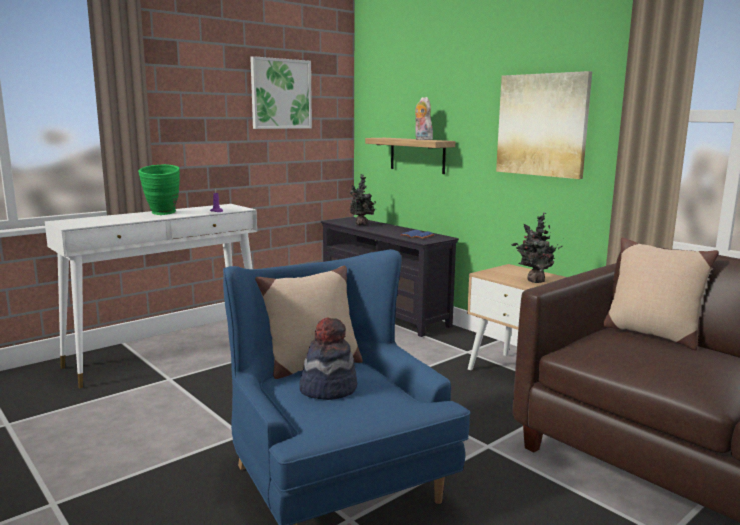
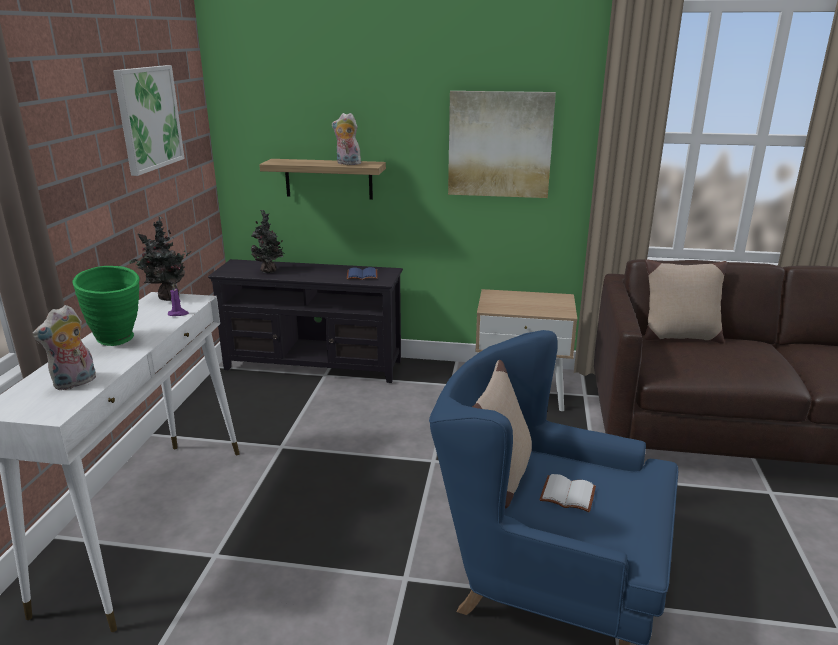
camera: 40 degrees left, 10 degrees up
hat [299,318,357,400] -> white book [540,474,596,512]
potted plant [511,212,563,283] -> potted plant moved to [129,216,191,301]
none -> plush toy [32,305,96,390]

